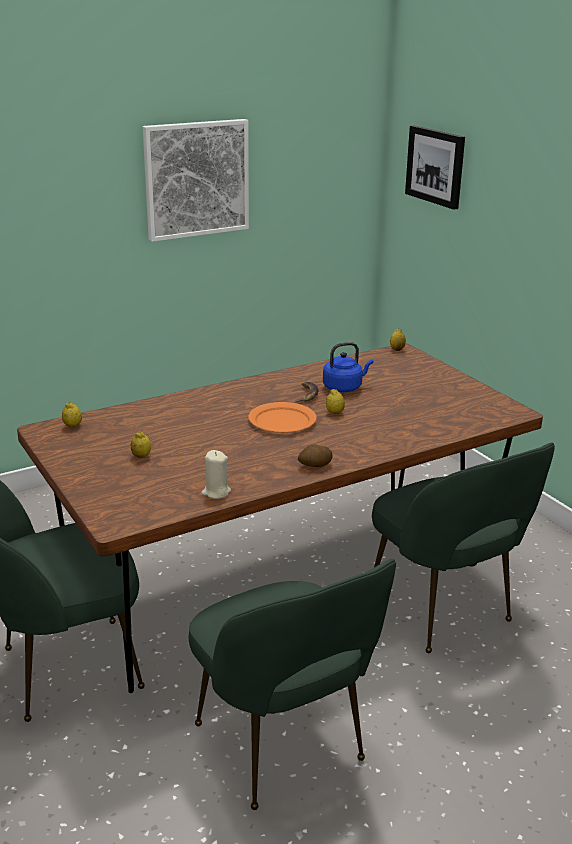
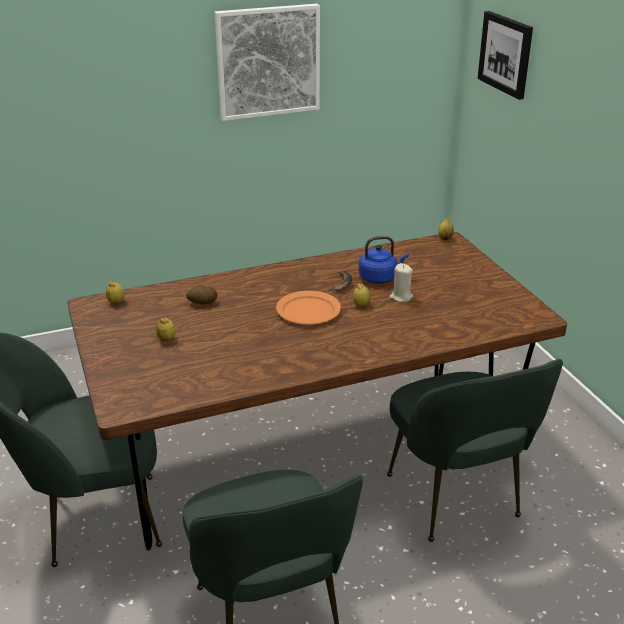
camera: 10 degrees right, 5 degrees up
beige candle [201,450,231,499] -> beige candle moved to [389,263,413,302]
potato [298,445,333,467] -> potato moved to [186,285,217,304]

